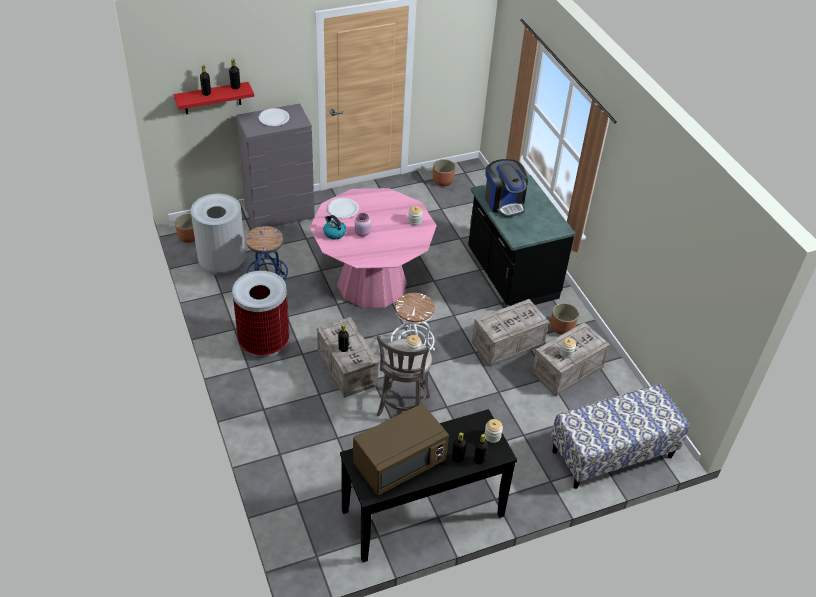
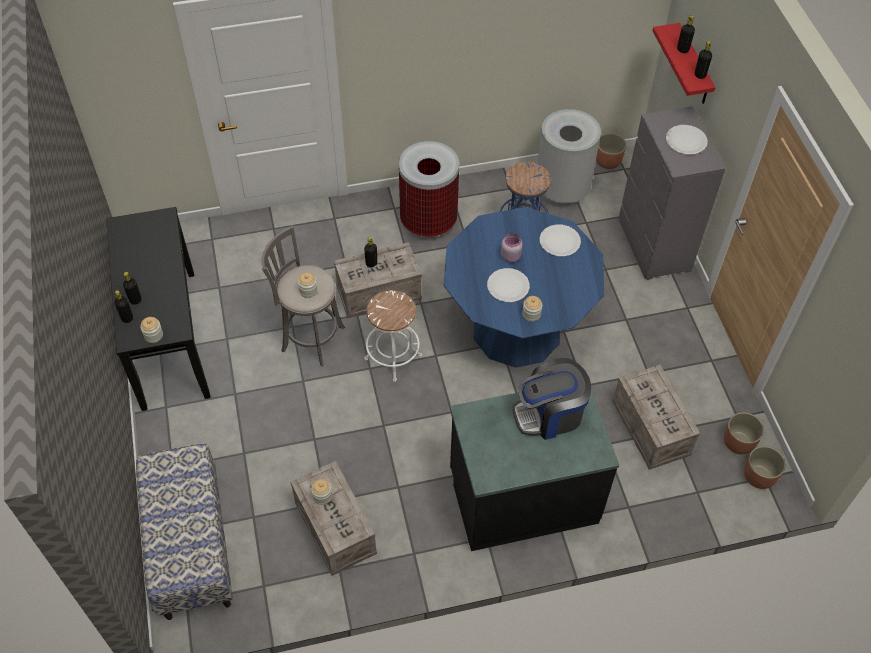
camera: 100 degrees right, 10 degrees up
pink dining table [310,188,437,308] -> blue dining table [444,207,604,368]
kettle [323,215,346,239] -> none
brown microwave [353,403,449,496] -> none
crate [472,299,549,367] -> crate moved to [612,365,700,470]
planter [551,303,579,335] -> planter moved to [744,446,786,489]
none -> white plate [487,268,530,302]

